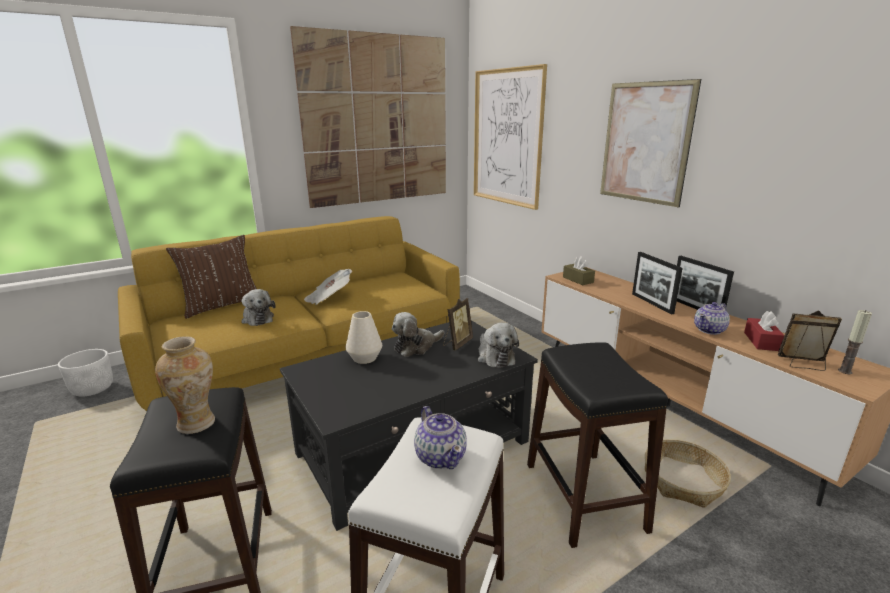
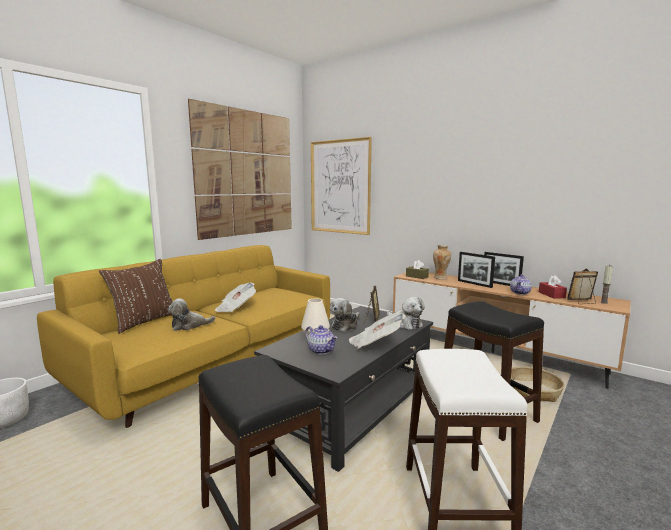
camera: 20 degrees left, 10 degrees down
vase [155,336,215,434] -> vase moved to [433,245,451,280]
plush toy [241,289,275,326] -> plush toy turned 120 degrees clockwise [167,298,215,331]
teapot [414,406,467,469] -> teapot moved to [305,325,338,355]
picture [600,79,701,207] -> none
none -> newspaper [349,313,406,349]

